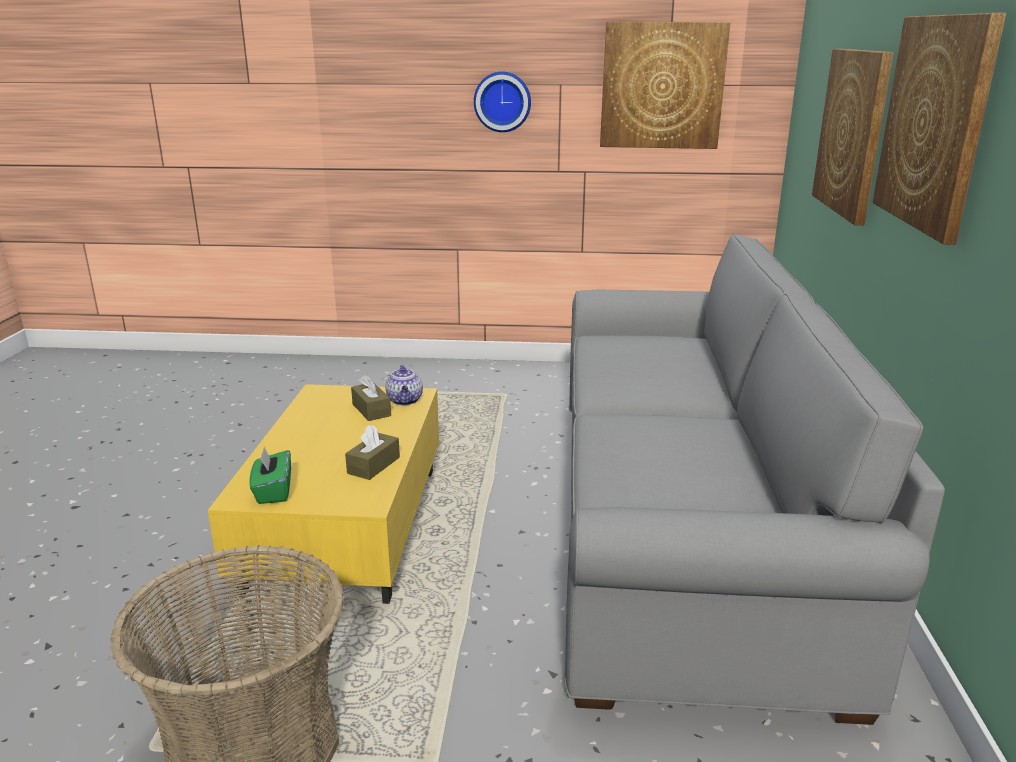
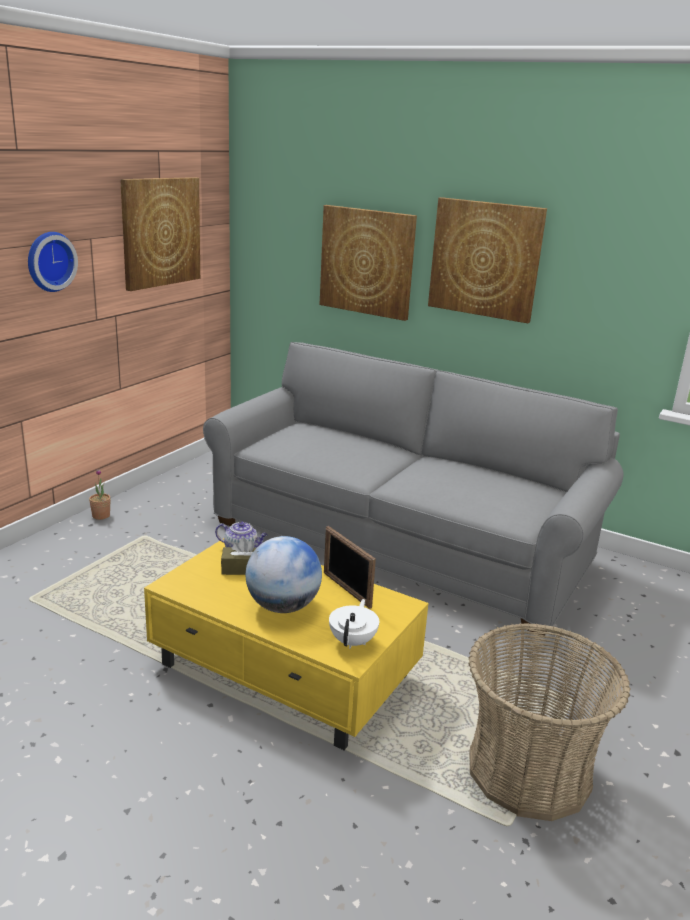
camera: 65 degrees left, 0 degrees up
green tissue box [249,447,291,504] -> white teapot [329,599,379,649]
brown tissue box [345,425,400,480] -> picture frame [324,526,376,609]
none -> potted plant [89,469,111,520]
none -> globe [245,536,322,613]

